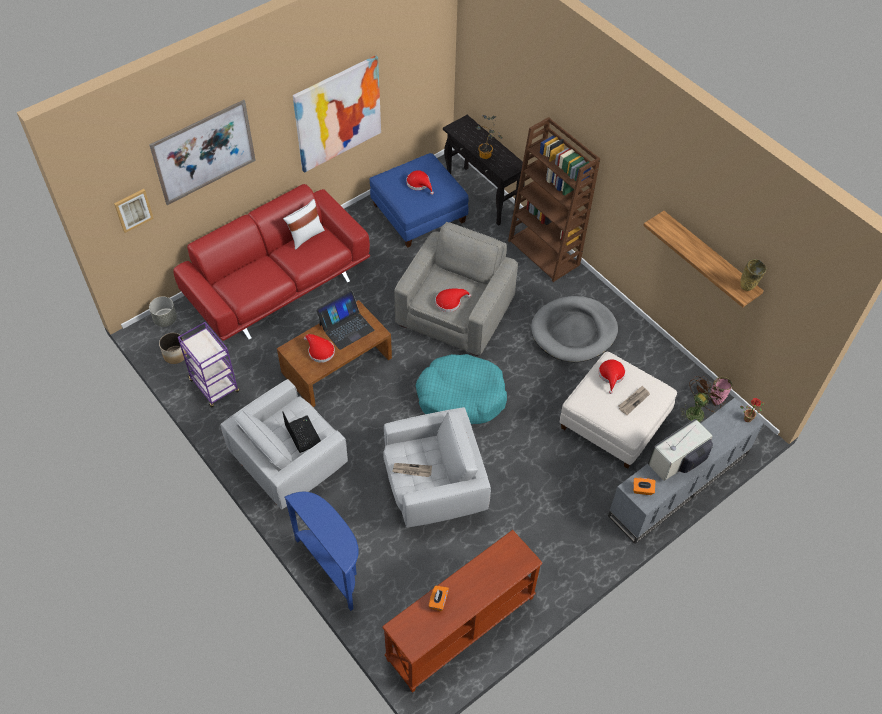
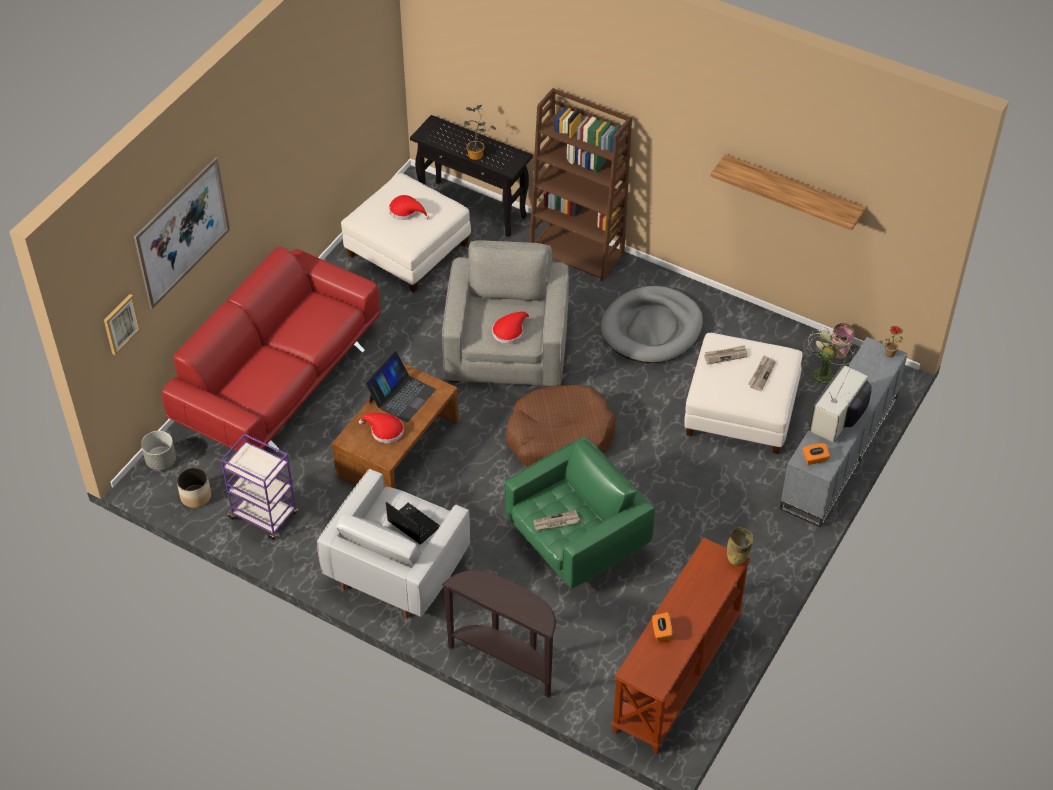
camera: 20 degrees left, 5 degrees down
white pillow [283,199,325,250] -> none
blue console table [285,492,359,611] -> brown console table [442,570,556,698]
picture [293,55,381,173] -> none
blue ottoman [370,153,469,248] -> white ottoman [341,173,471,292]
white armchair [383,407,491,527] -> green armchair [505,436,655,589]
turquoise dog bed [416,354,507,424] -> brown dog bed [505,385,616,467]
red hat [599,360,626,394] -> newspaper [704,345,747,365]
brown fan [680,376,726,422] -> green fan [805,326,856,386]
beige vase [740,259,767,291] -> beige vase moved to [727,527,754,566]

